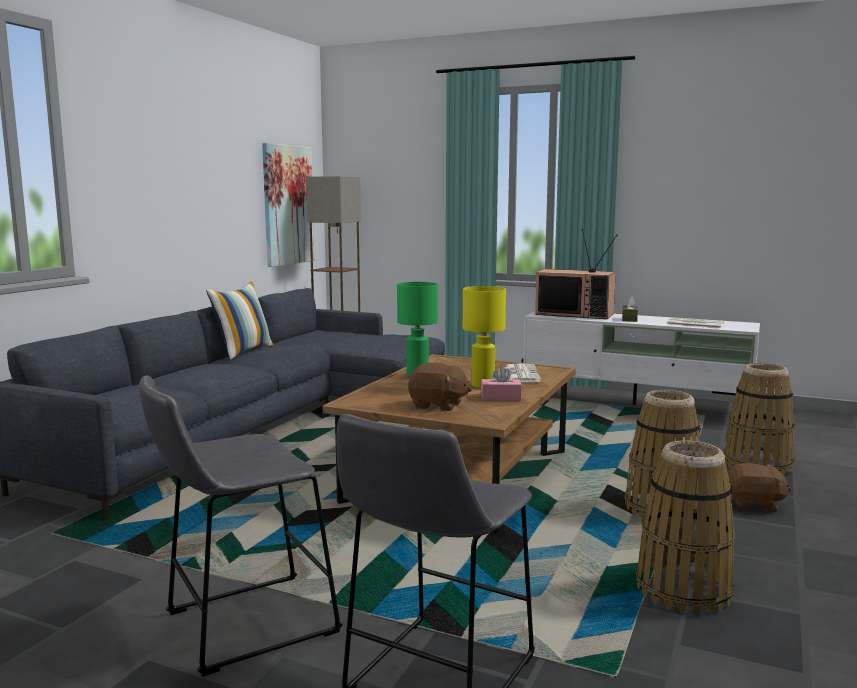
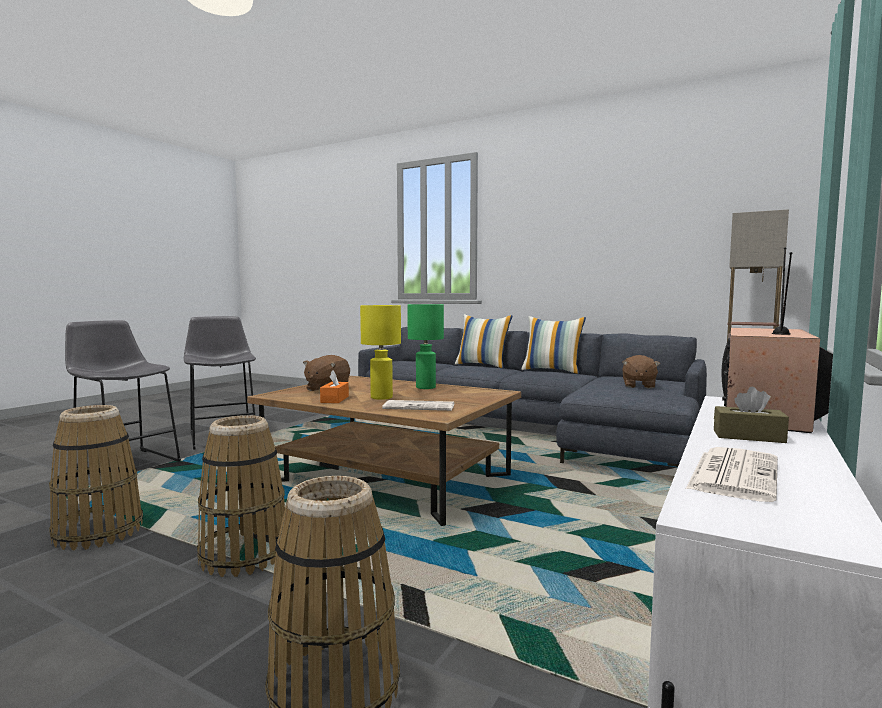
camera: 95 degrees right, 5 degrees down
picture [262,143,315,267] -> none
pink tissue box [481,366,522,401] -> orange tissue box [320,370,349,403]
brown plush toy [727,463,792,512] -> brown plush toy moved to [622,355,660,389]
none -> pillow [455,314,513,368]

